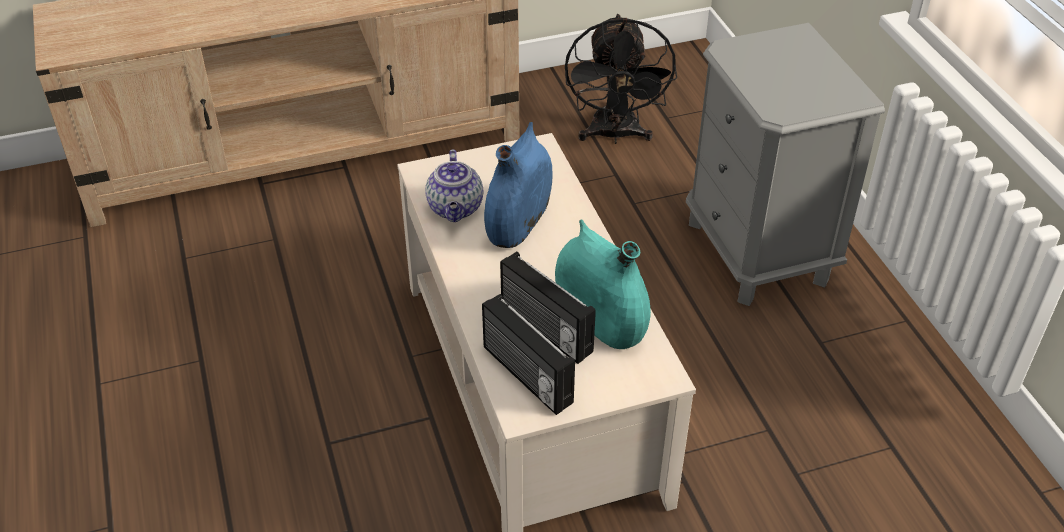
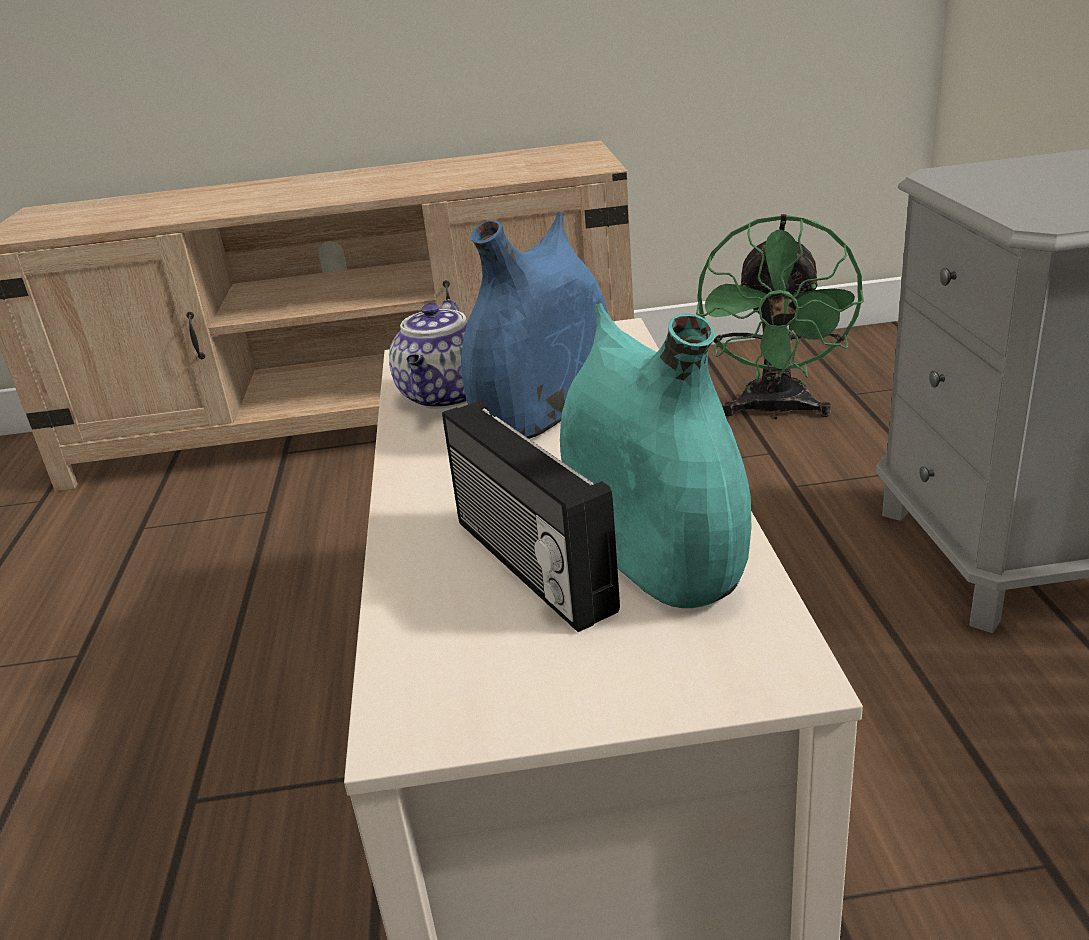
camera: 15 degrees right, 15 degrees down
radio [482,294,575,415] -> none
black fan [565,14,677,144] -> green fan [696,214,864,420]

